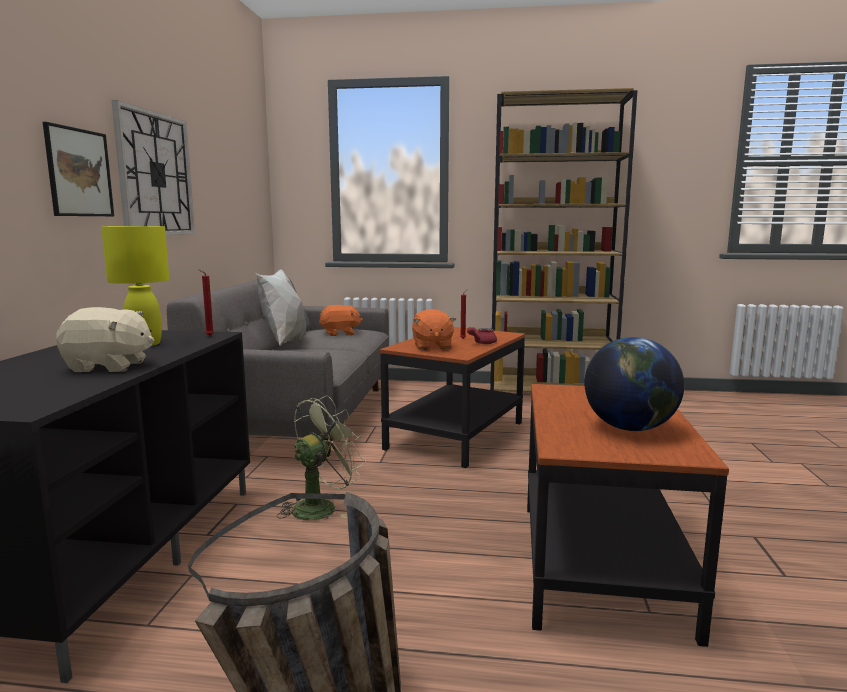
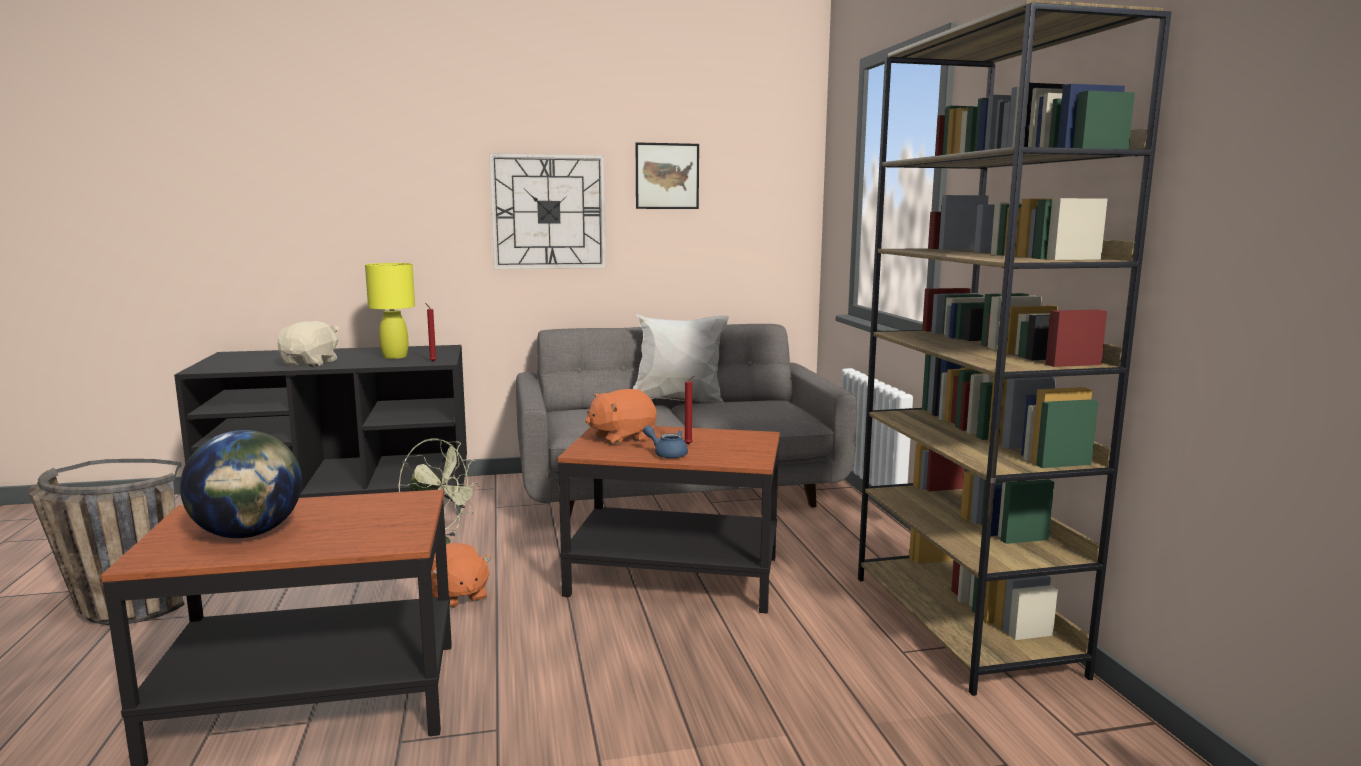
camera: 70 degrees right, 0 degrees up
picture [43,122,114,216] -> picture moved to [636,142,699,209]
beige plush toy [56,307,155,372] -> beige plush toy turned 150 degrees counterclockwise [277,321,339,366]
orange plush toy [319,305,363,336] -> orange plush toy moved to [431,543,492,609]
red teapot [467,327,497,344] -> blue teapot [643,425,688,459]

